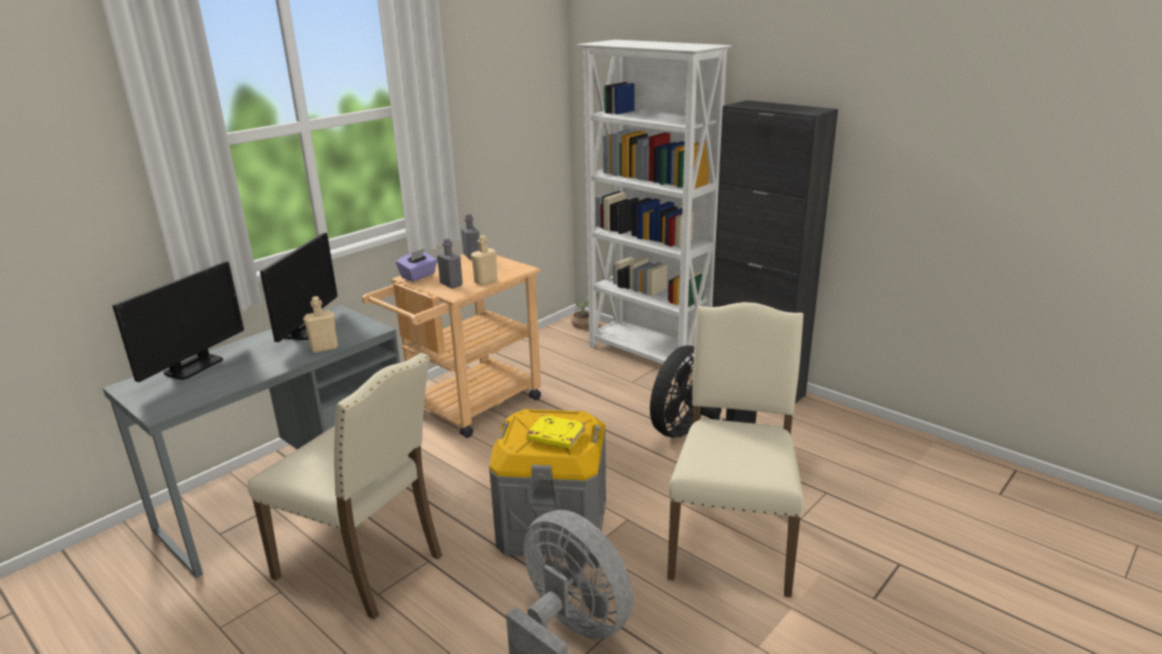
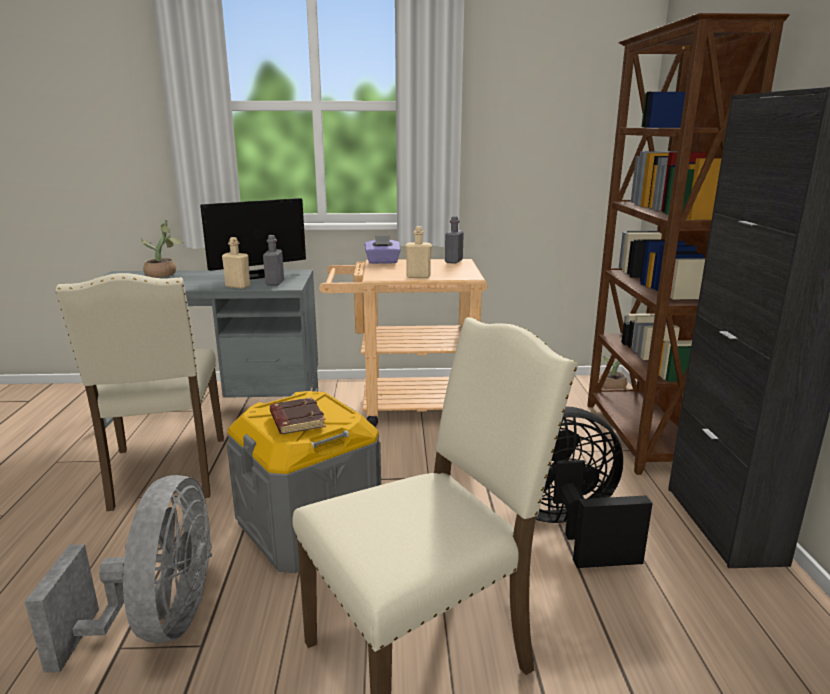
camera: 45 degrees right, 5 degrees down
monitor [113,261,244,382] -> potted plant [141,220,183,277]
grey bottle [437,238,463,288] -> grey bottle moved to [263,235,284,286]
yellow book [527,415,585,449] -> brown book [270,397,326,434]
white bookcase [577,40,732,371] -> brown bookcase [587,13,790,475]

